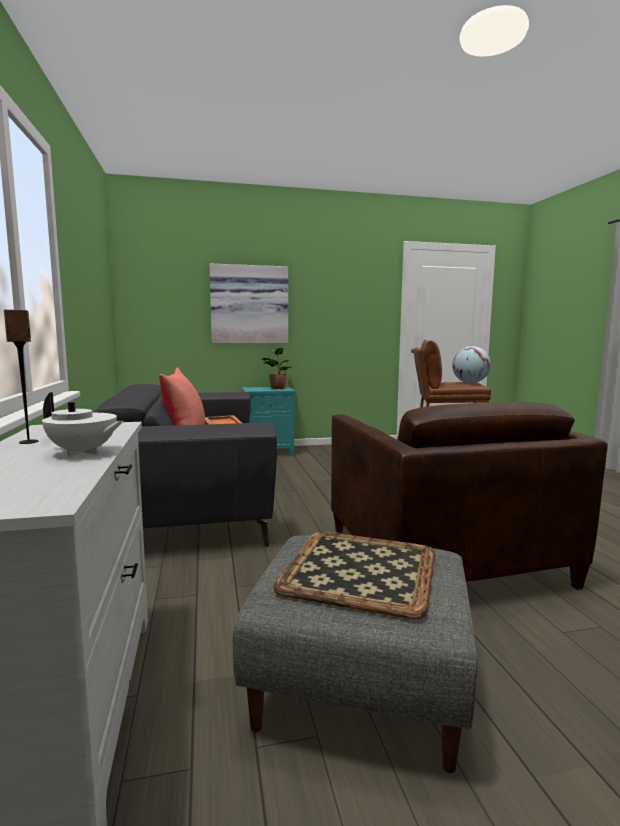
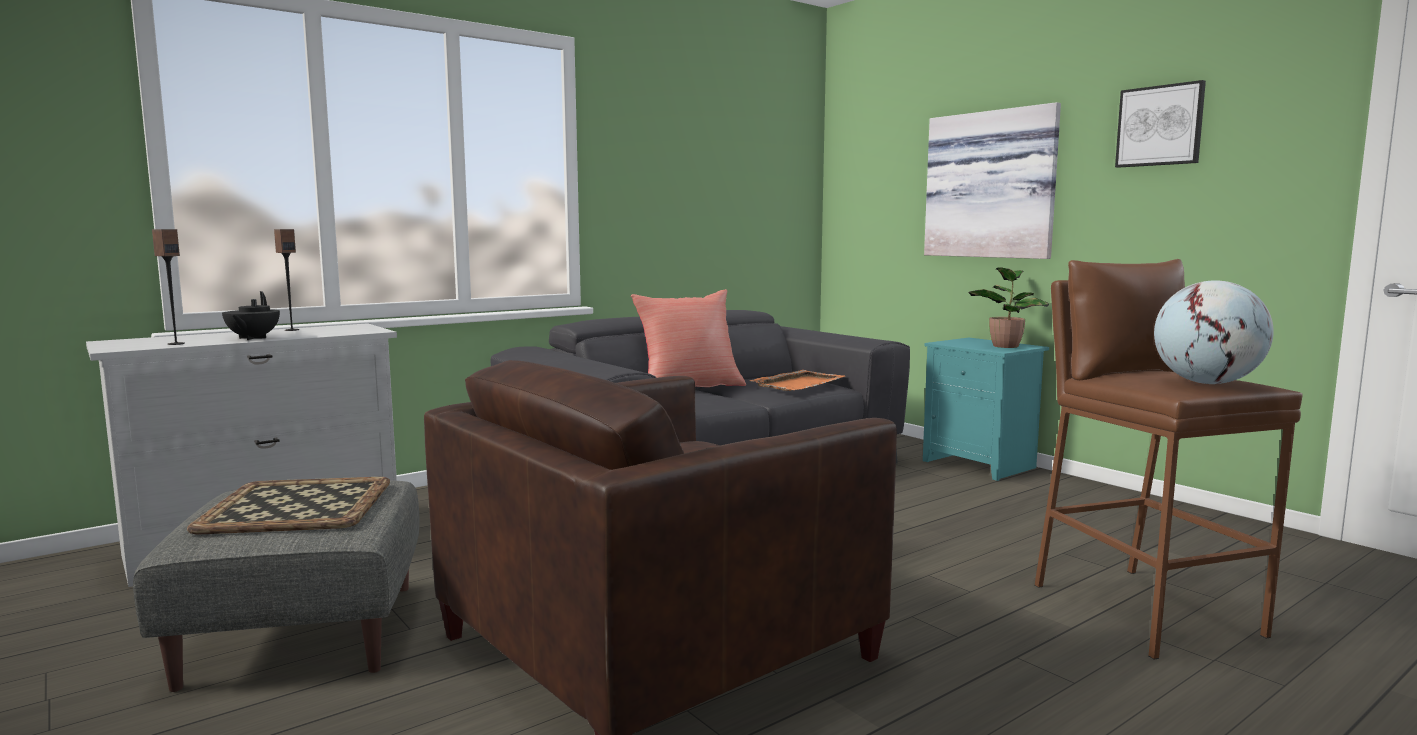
camera: 65 degrees right, 0 degrees up
white teapot [42,392,124,457] -> black teapot [222,291,280,340]
none -> speaker [152,229,185,345]
none -> picture [1115,80,1206,168]

